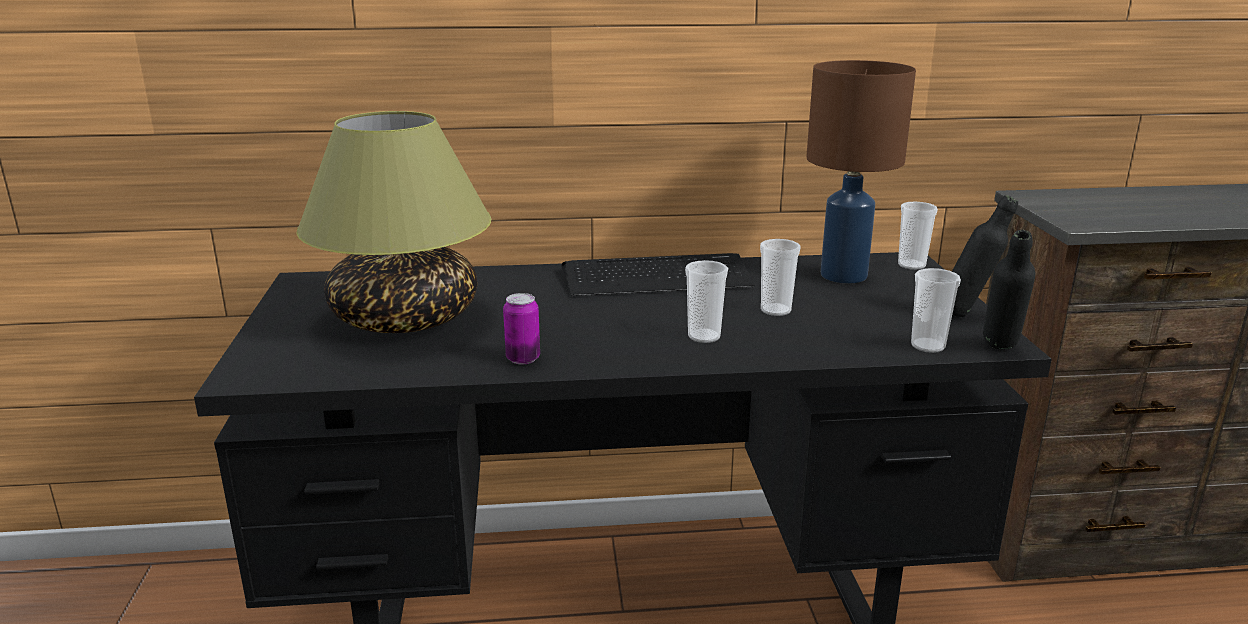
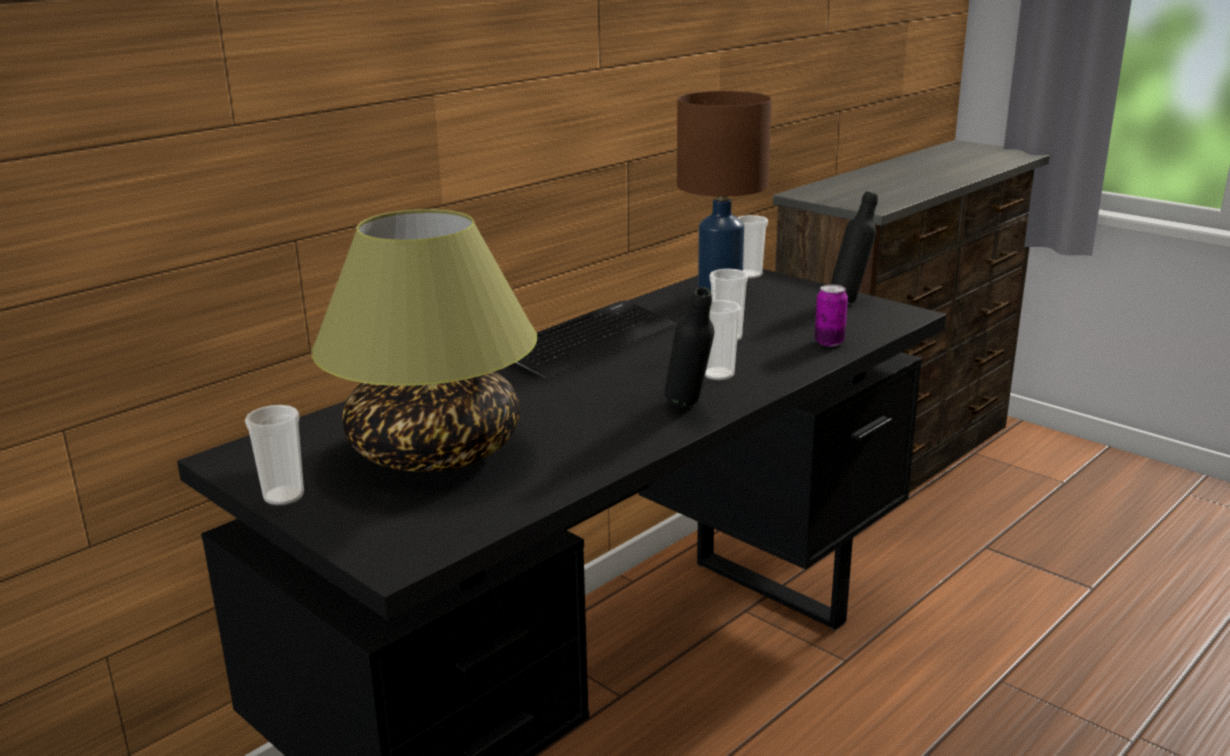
camera: 40 degrees left, 0 degrees up
can [503,293,540,364] -> can moved to [815,285,848,347]
cup [911,268,961,353] -> cup moved to [245,405,304,505]
black bottle [983,230,1035,350] -> black bottle moved to [665,287,714,408]

